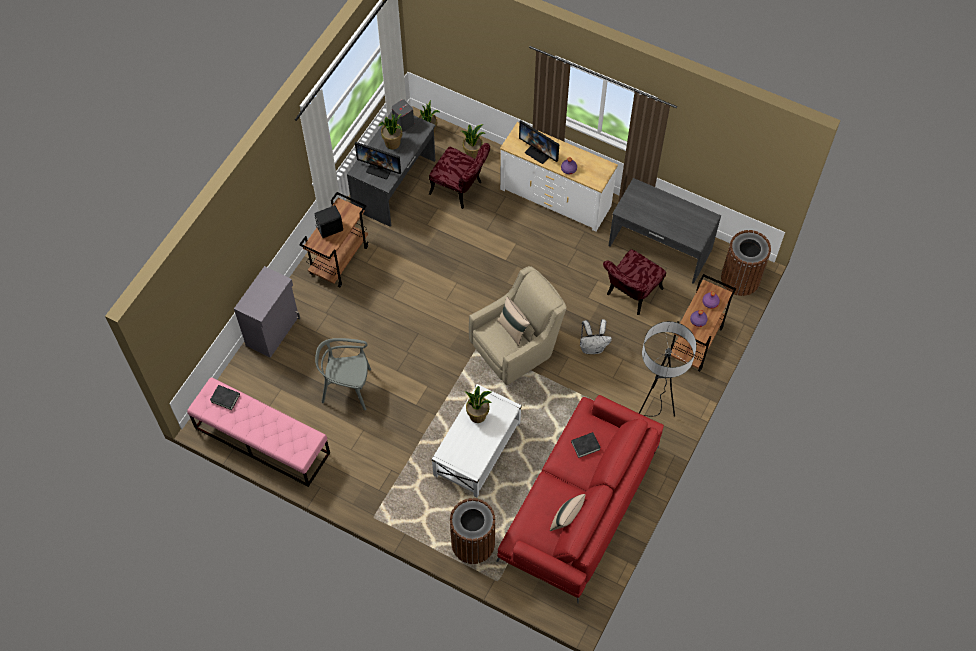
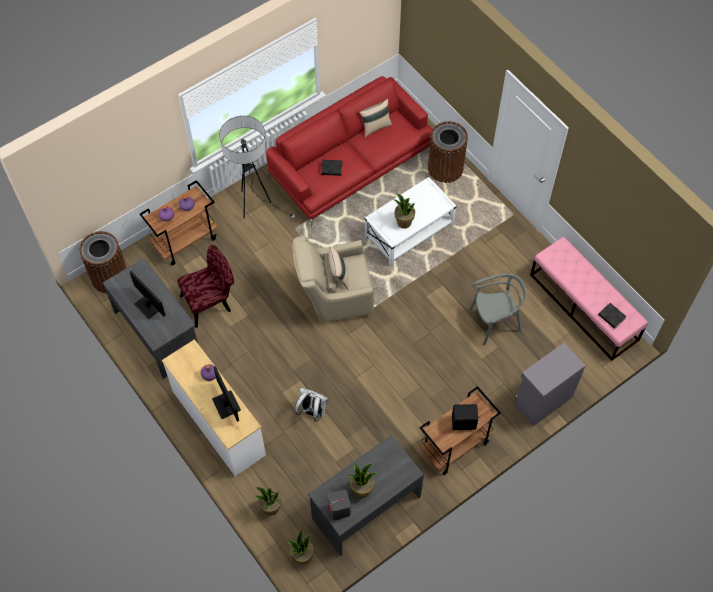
camera: 155 degrees left, 0 degrees up
grey chair [315,338,371,410] -> grey chair turned 45 degrees counterclockwise [470,274,527,345]
monitor [355,142,401,179] -> monitor moved to [130,271,166,319]
red chair [429,143,490,209] -> none
white backpack [580,319,612,354] -> white backpack moved to [295,388,329,422]

